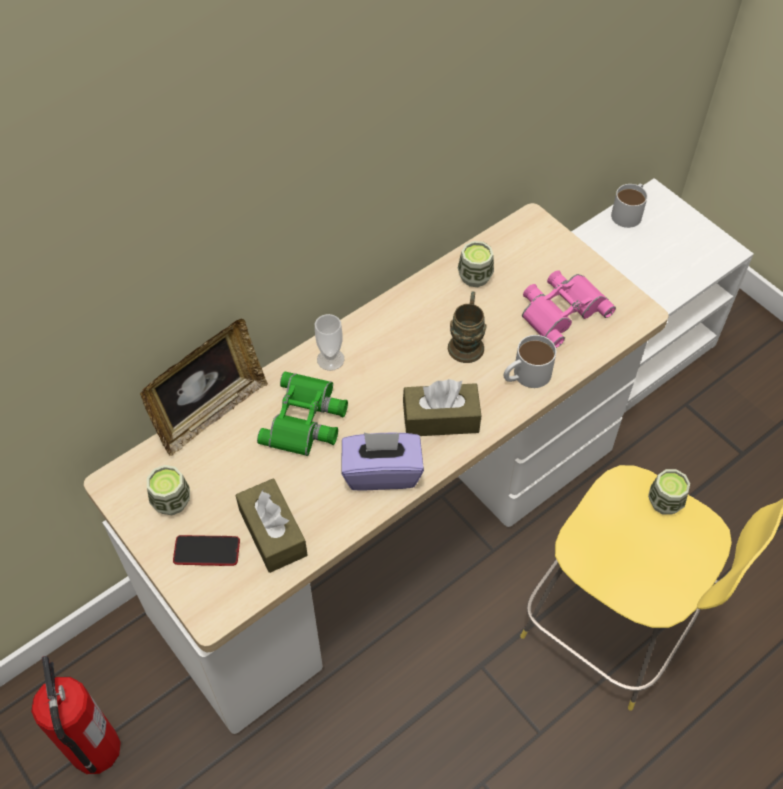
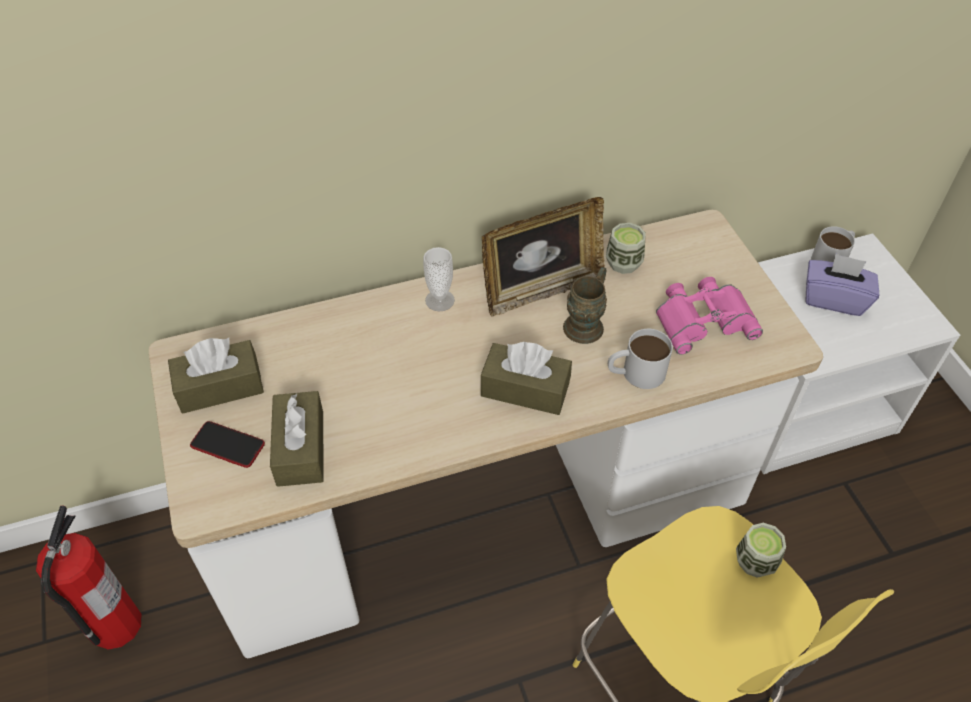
camera: 20 degrees right, 5 degrees down
picture frame [140,319,268,456] -> picture frame moved to [482,197,605,317]
cup [147,465,190,515] -> brown tissue box [168,338,264,414]
green binoculars [257,372,348,456] -> none
purple tissue box [342,433,424,491] -> purple tissue box moved to [805,254,879,316]

